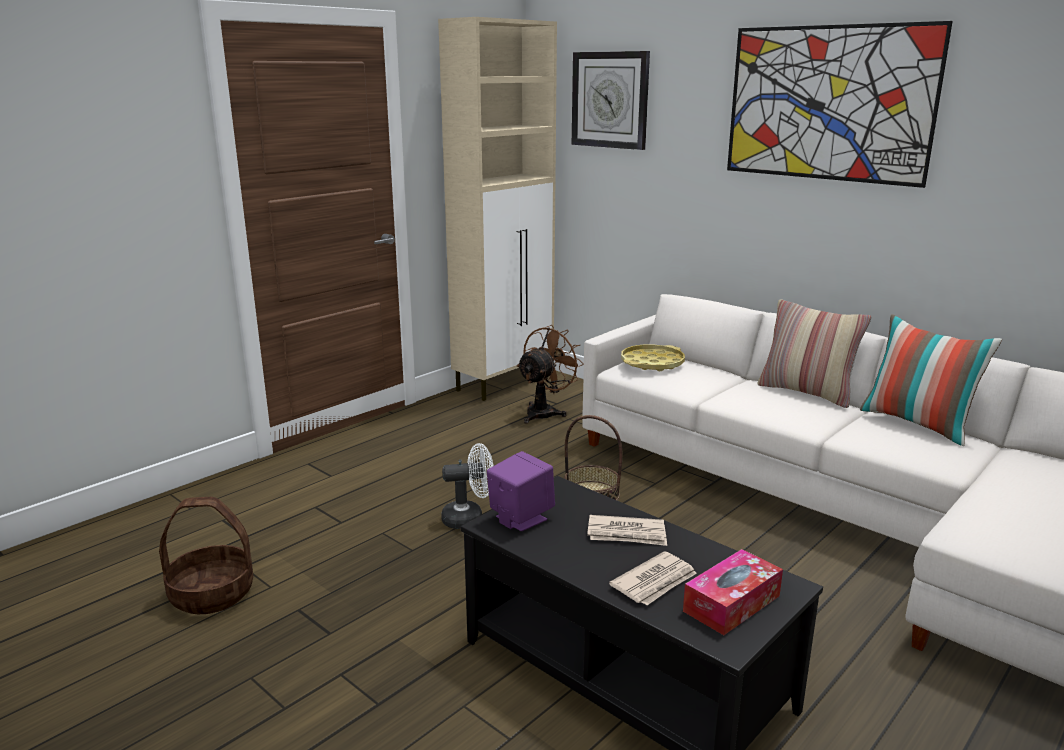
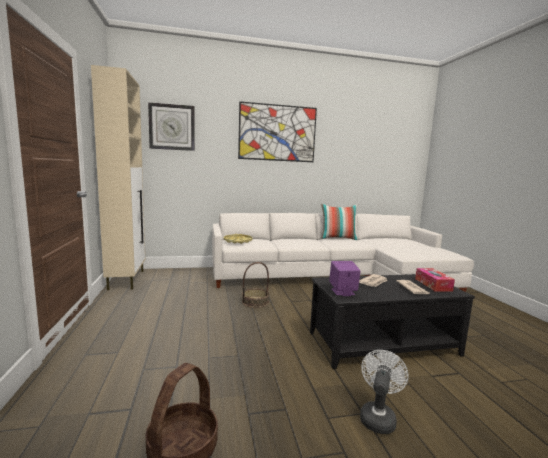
camera: 55 degrees left, 10 degrees down
white fan [441,443,494,529] -> white fan moved to [360,350,408,434]
brown fan [517,325,584,424] -> none
pillow [758,299,871,408] -> none

